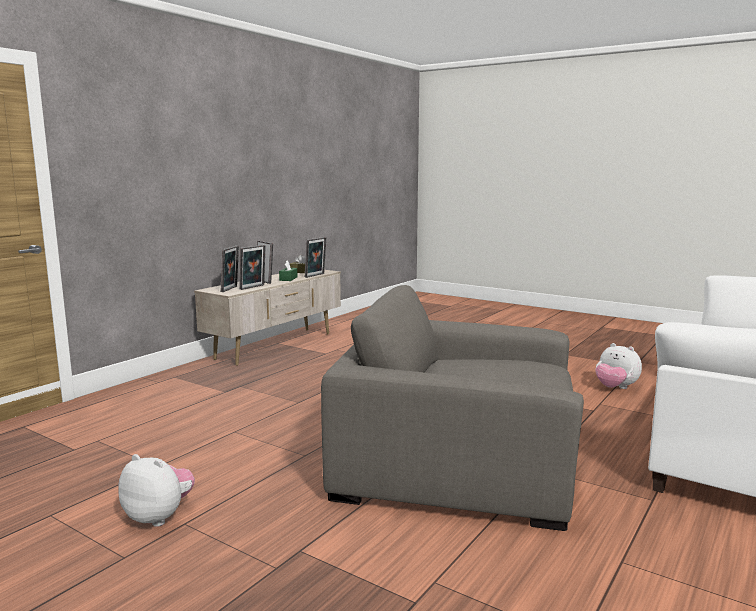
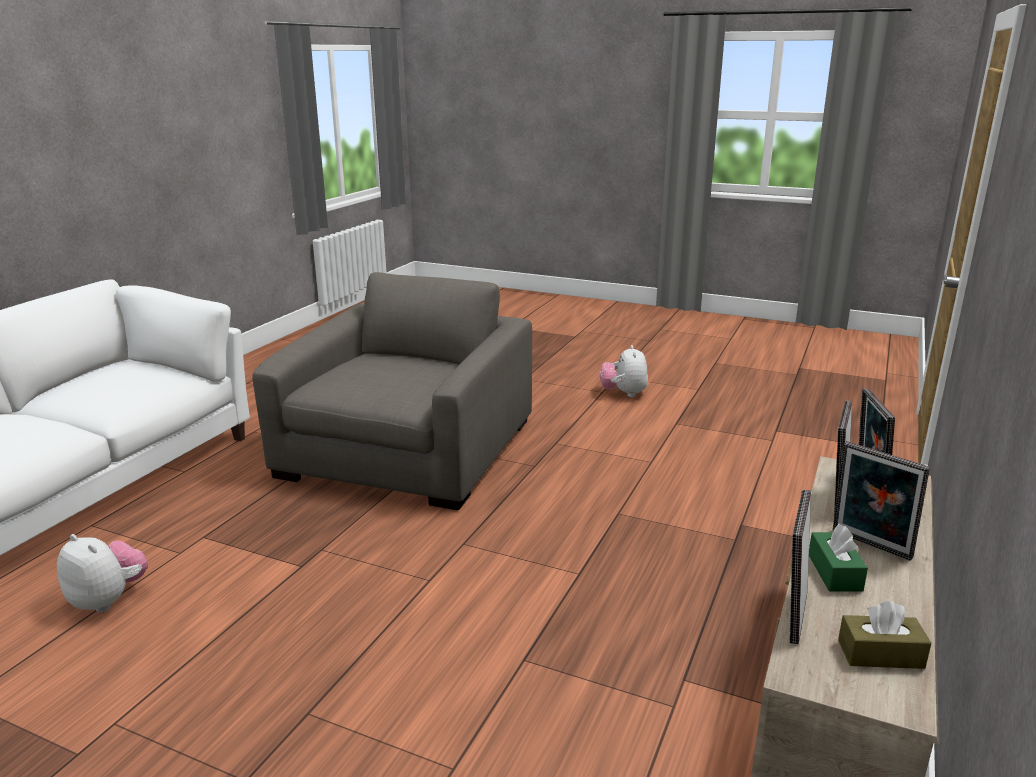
camera: 170 degrees right, 10 degrees up
plush toy [118,454,195,527] -> plush toy turned 75 degrees clockwise [600,345,648,398]
grey armchair [321,285,584,531] -> grey armchair turned 75 degrees counterclockwise [252,272,532,510]

